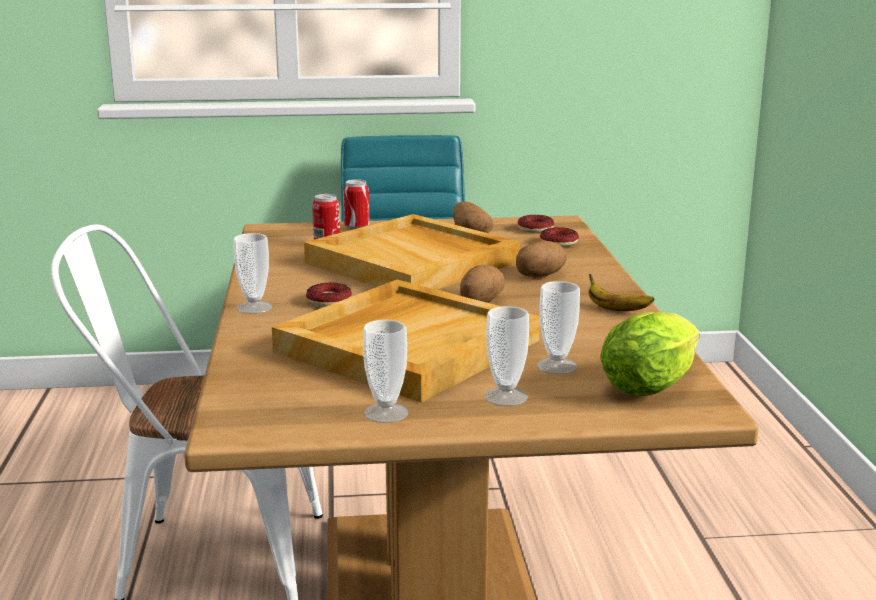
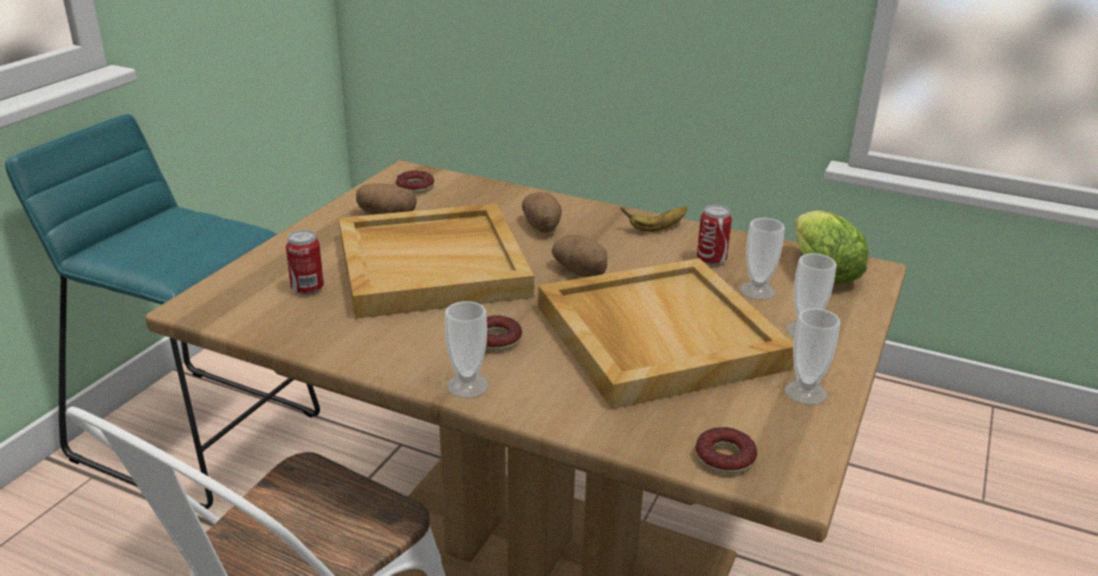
camera: 60 degrees left, 10 degrees up
can [343,179,369,229] -> can moved to [697,205,732,265]
donut [540,227,579,247] -> donut moved to [696,427,757,474]

